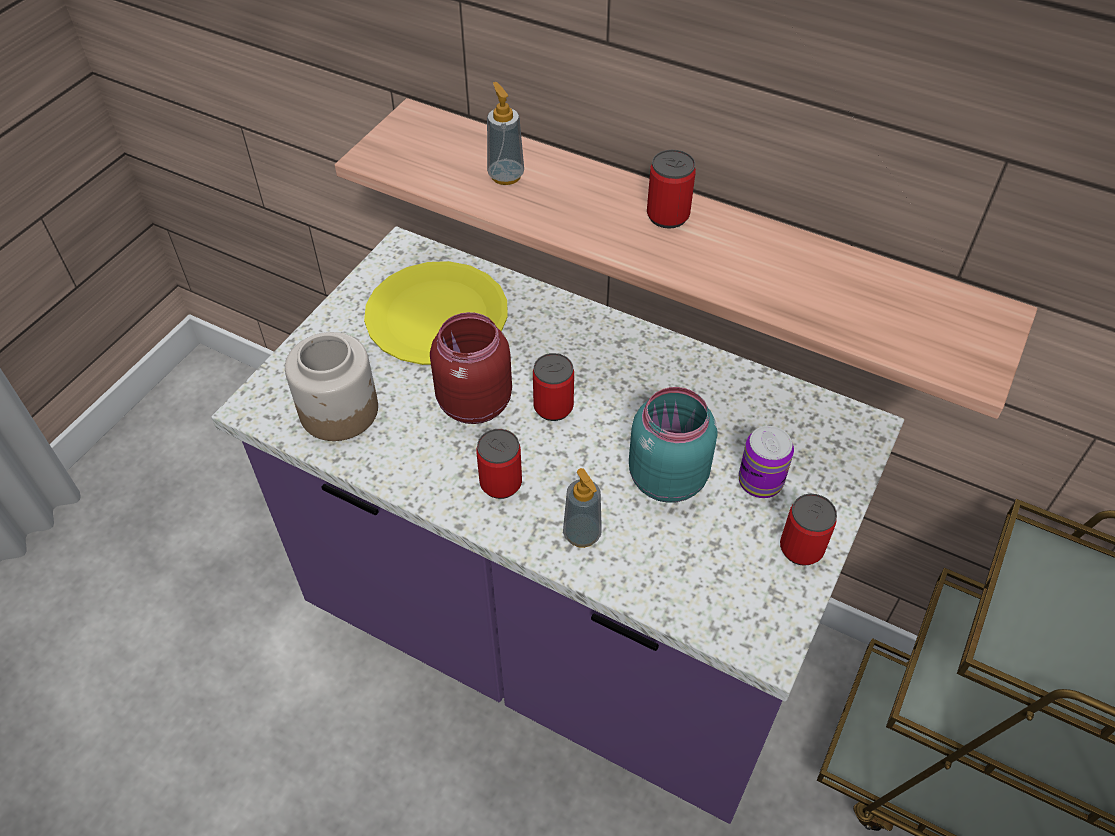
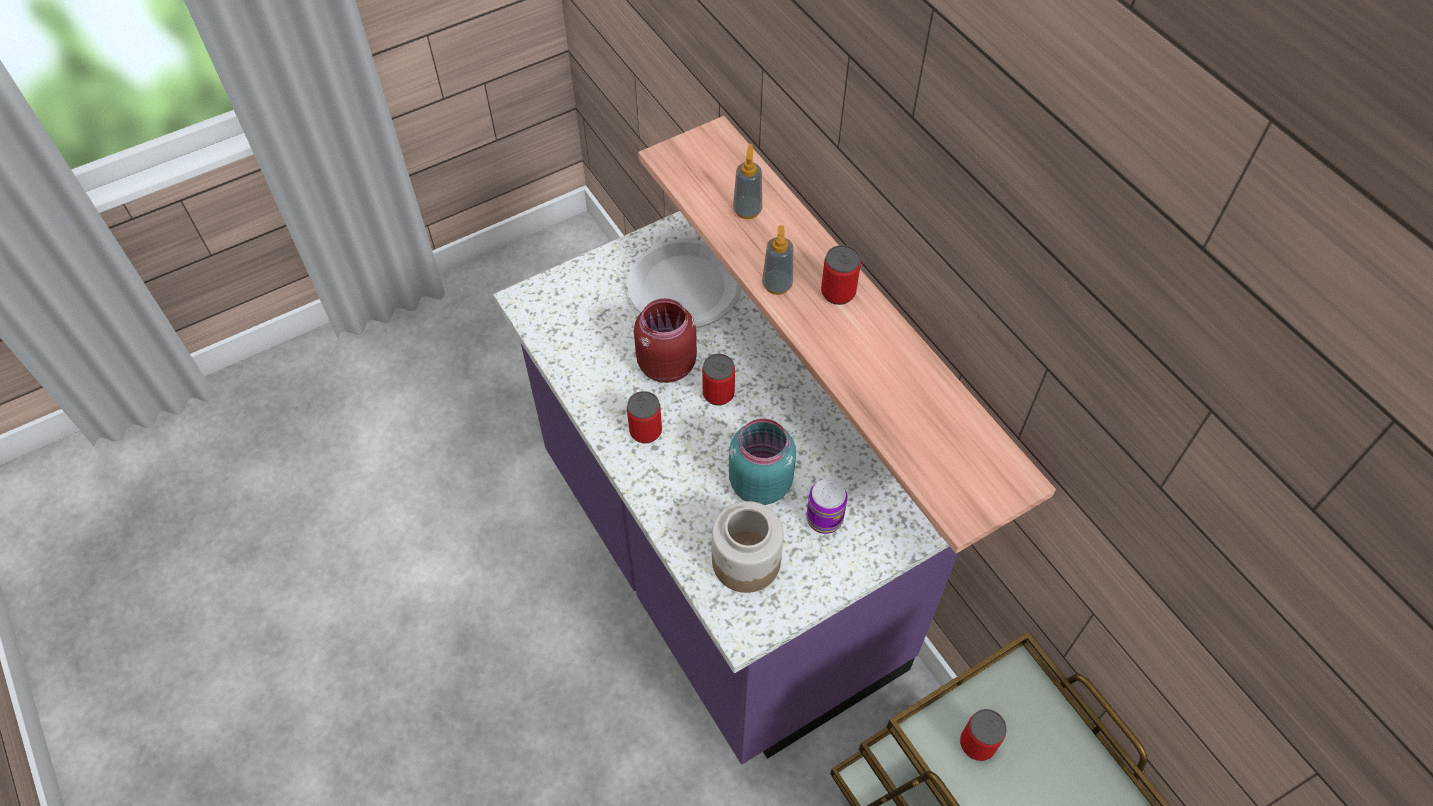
camera: 30 degrees right, 5 degrees up
jar [285,332,378,441] -> jar moved to [712,501,784,593]
yellow plate [364,261,508,365] -> white plate [627,239,742,328]
soap dispenser [563,468,602,548] -> soap dispenser moved to [762,225,793,295]
can [780,494,837,566] -> can moved to [960,709,1007,761]

